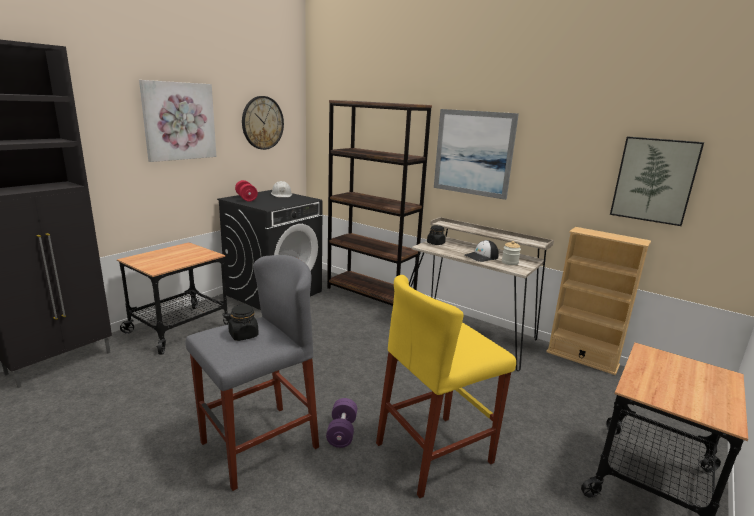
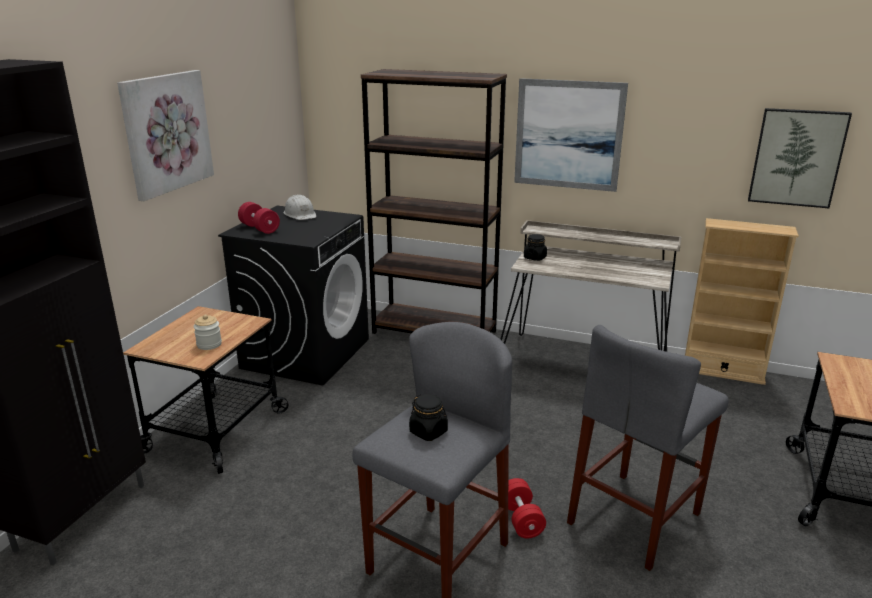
camera: 15 degrees left, 5 degrees up
wall clock [242,96,284,150] -> none
purple dumbbell [326,398,357,448] -> red dumbbell [508,478,546,539]
yellow stool [376,275,516,498] -> grey stool [567,325,729,571]
cap [465,240,499,262] -> none
jar [502,241,521,265] -> jar moved to [194,315,222,350]

